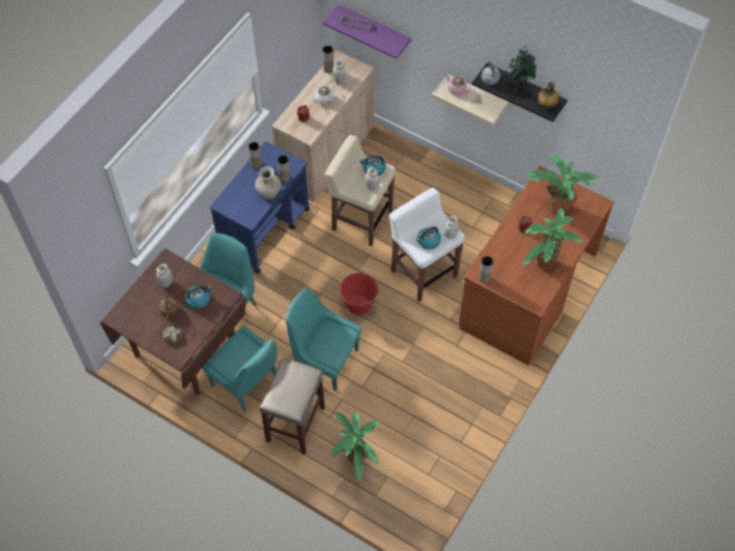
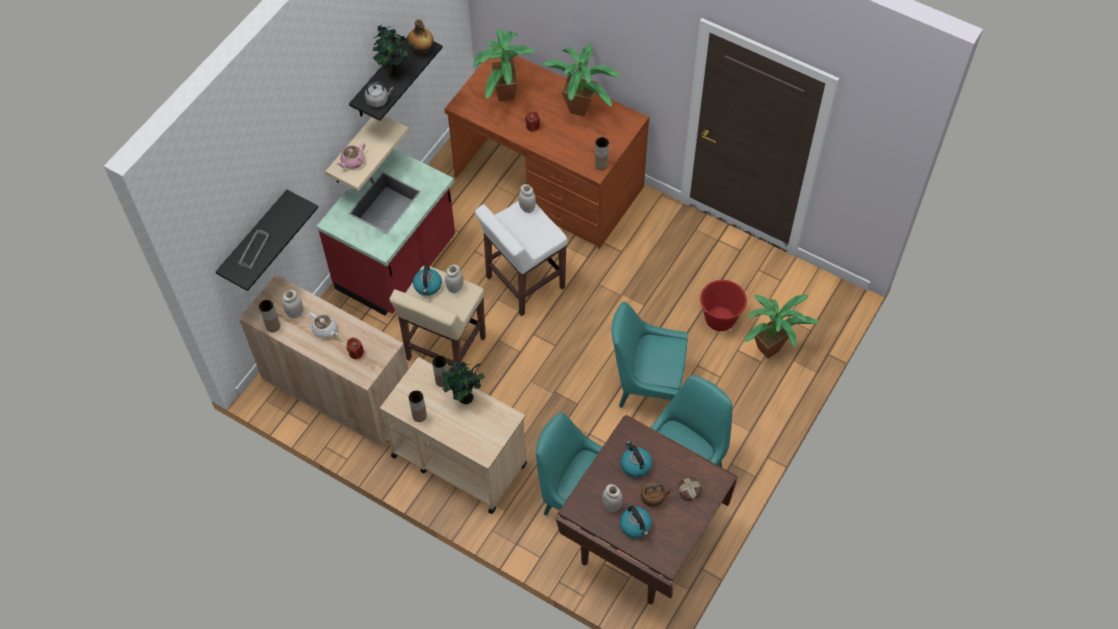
camera: 90 degrees left, 0 degrees up
blue cart [210,141,310,274] -> beige cart [380,357,527,514]
beige vase [255,166,281,199] -> potted plant [442,361,485,404]
beige stool [259,357,325,455] -> none
turquoise chair [286,288,361,391] -> turquoise chair turned 75 degrees clockwise [612,302,688,407]
purple shelf [322,5,412,59] -> black shelf [216,190,318,291]
red bucket [340,273,378,315] -> red bucket moved to [699,280,747,331]
kettle [416,227,441,249] -> kettle moved to [619,505,652,538]
none -> red counter [316,149,455,316]

